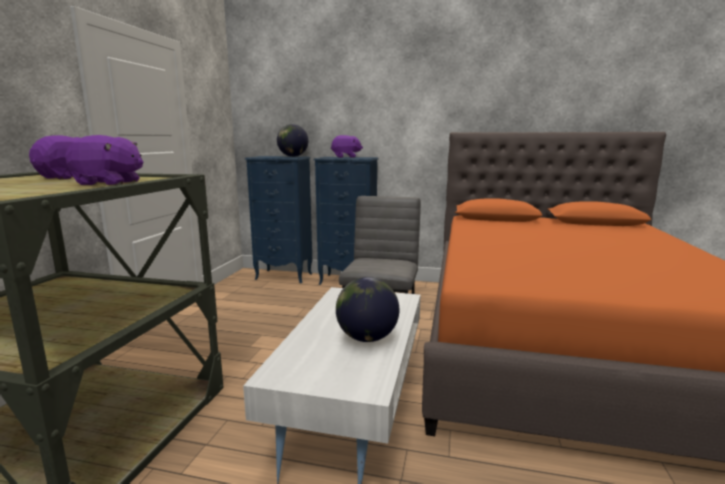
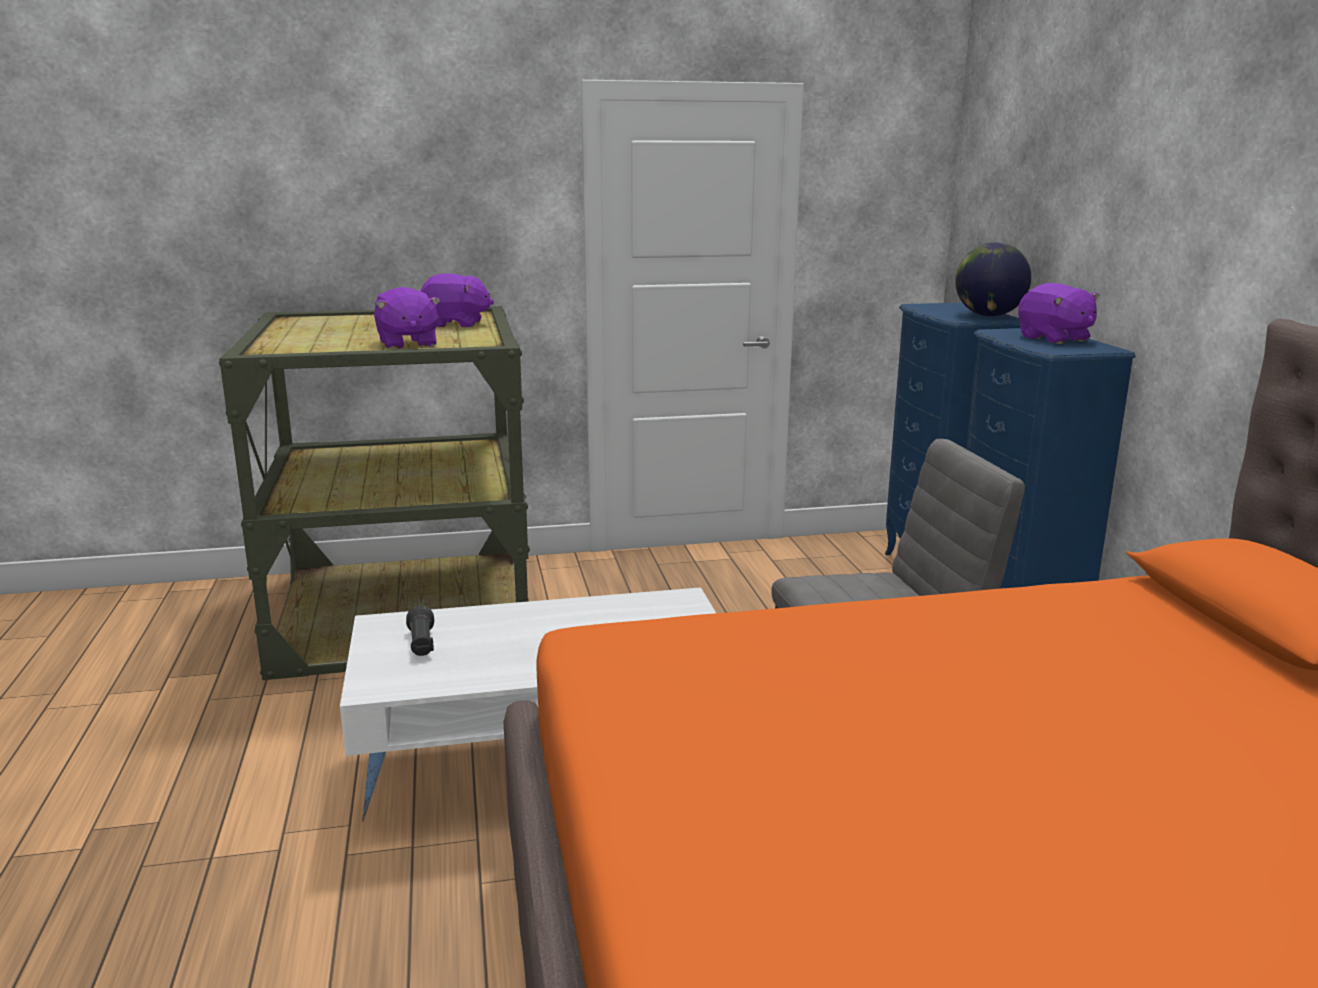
camera: 65 degrees right, 5 degrees up
globe [336,277,399,342] -> none
none -> black flashlight [406,606,434,656]

